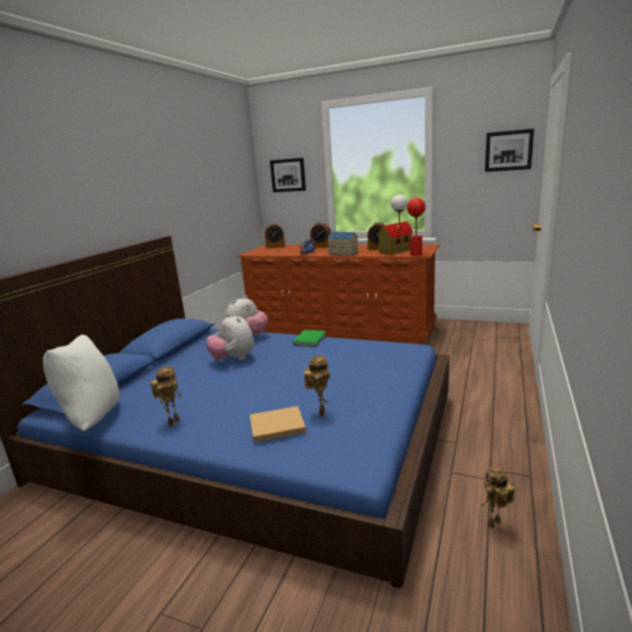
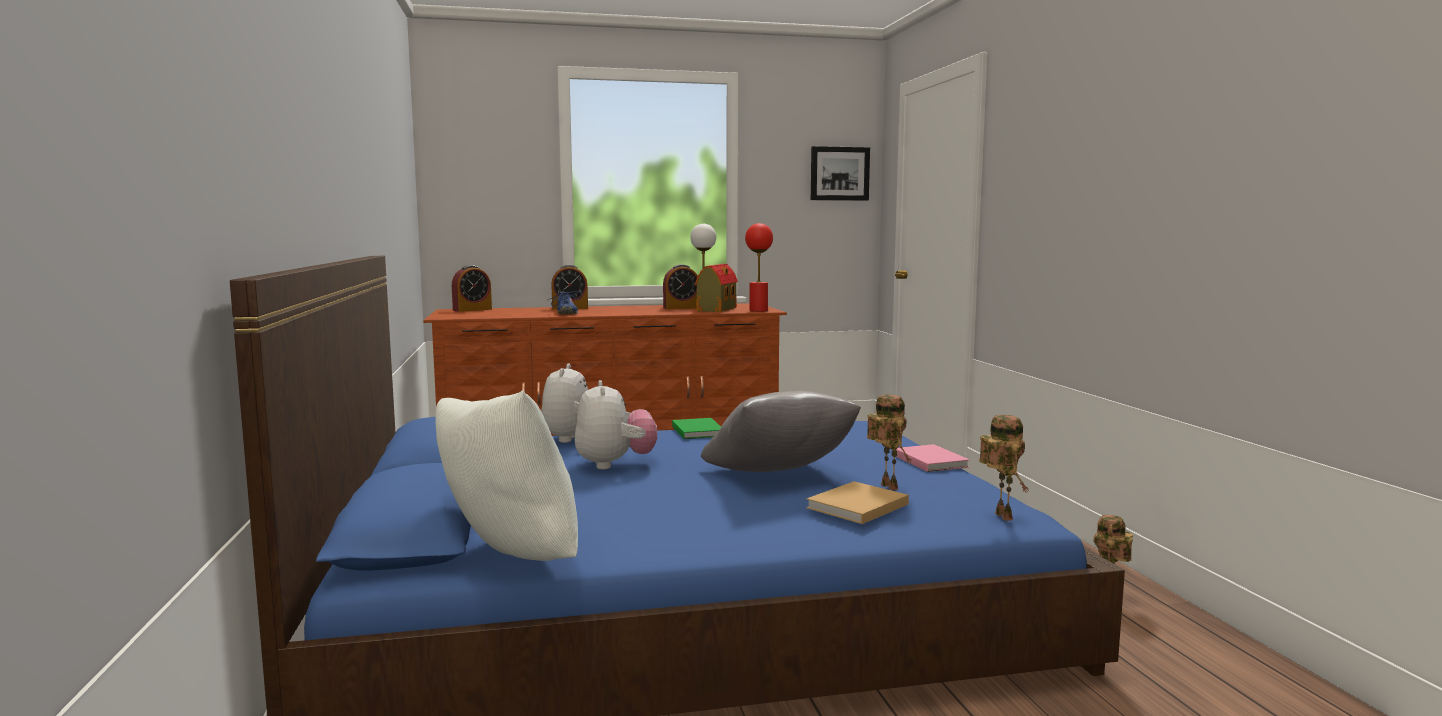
camera: 35 degrees left, 10 degrees down
toy robot [150,366,182,427] -> toy robot moved to [979,415,1029,521]
plush toy [206,313,254,360] -> plush toy turned 120 degrees counterclockwise [575,380,657,470]
picture [270,158,306,192] -> none
toy house [327,231,358,256] -> none
none -> grey pillow [701,390,861,472]
none -> pink book [896,444,970,472]

